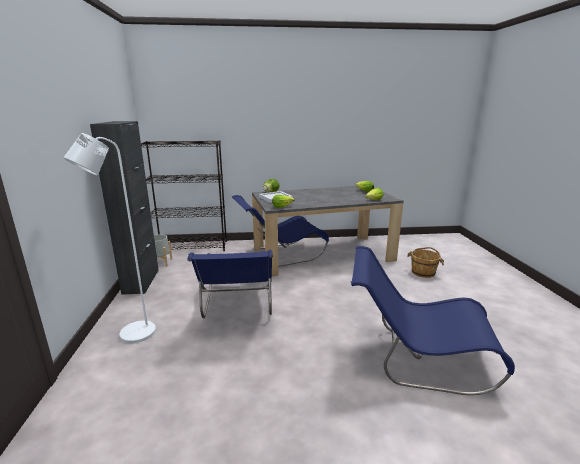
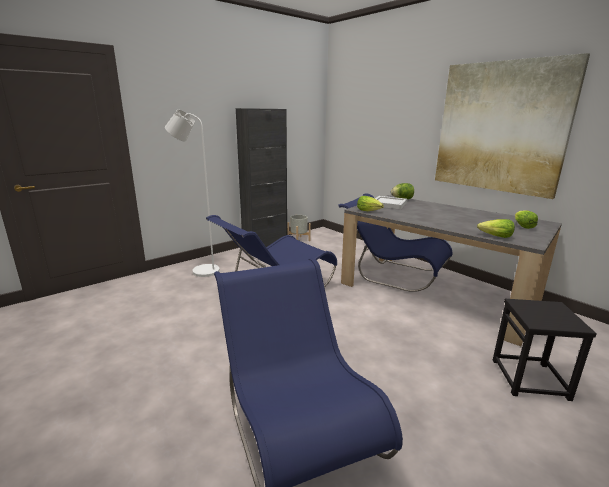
camera: 55 degrees right, 0 degrees up
black bookcase [141,140,227,251] -> none
brown bucket [408,247,444,278] -> black stool [493,299,597,401]
none -> picture [435,53,590,199]

